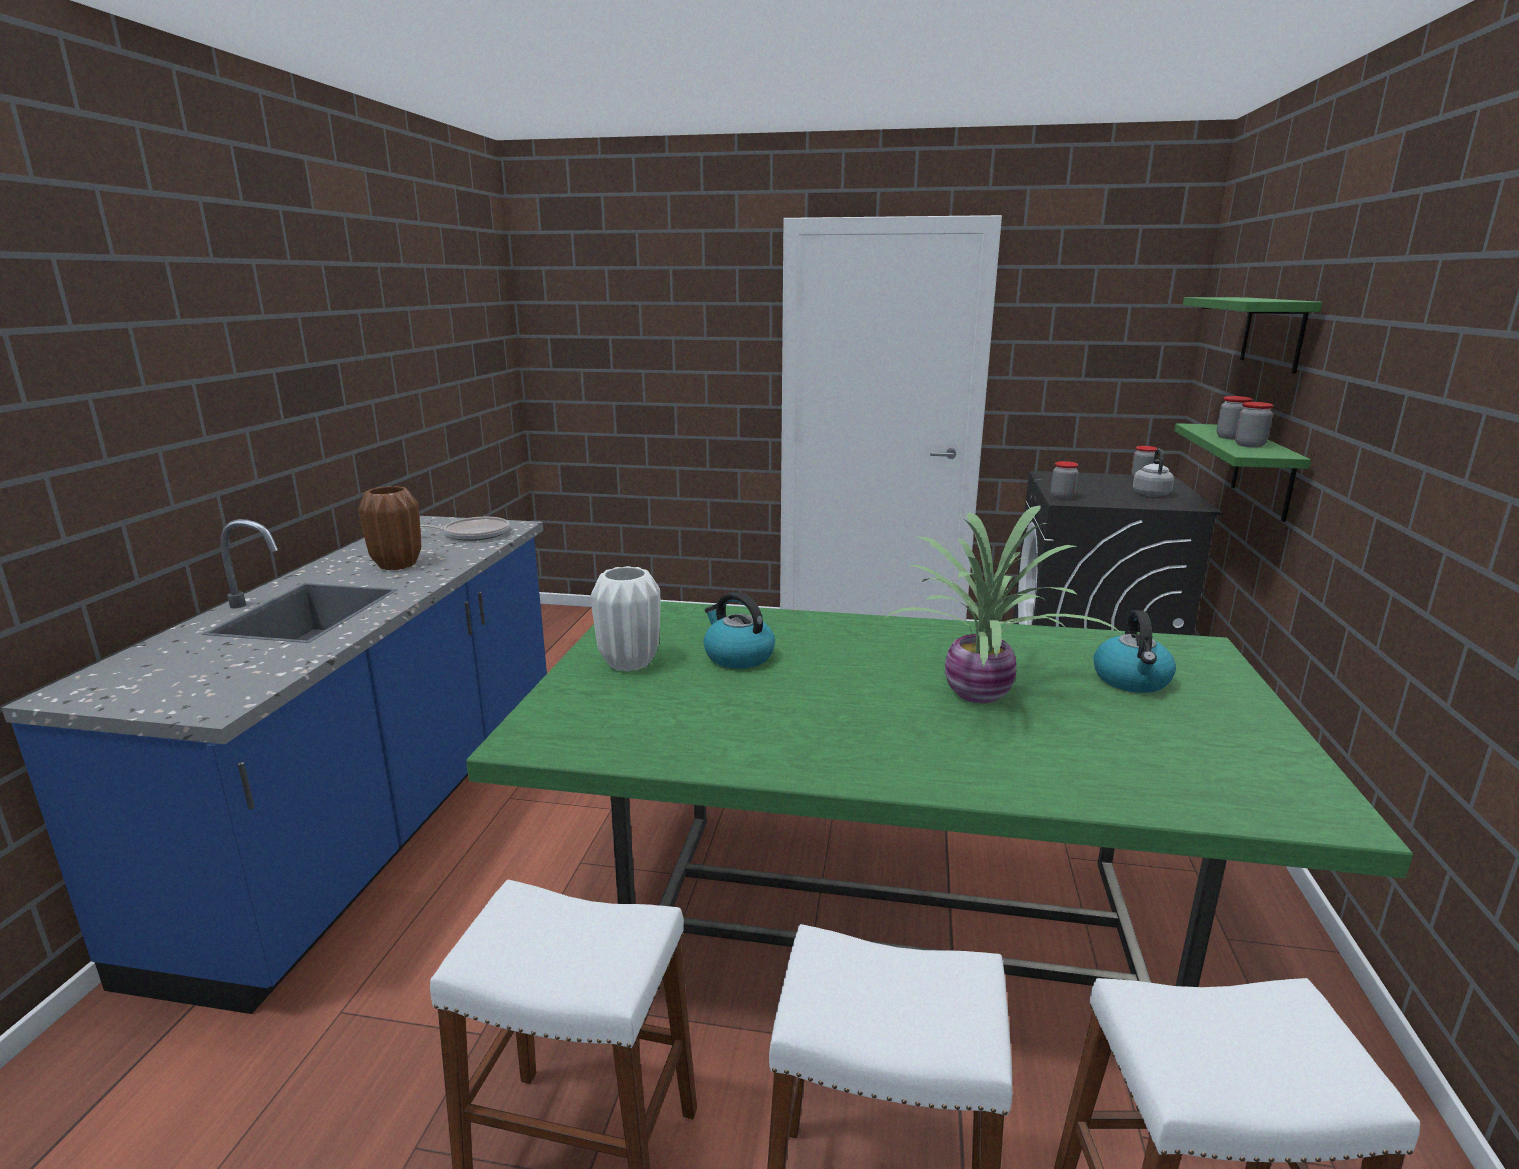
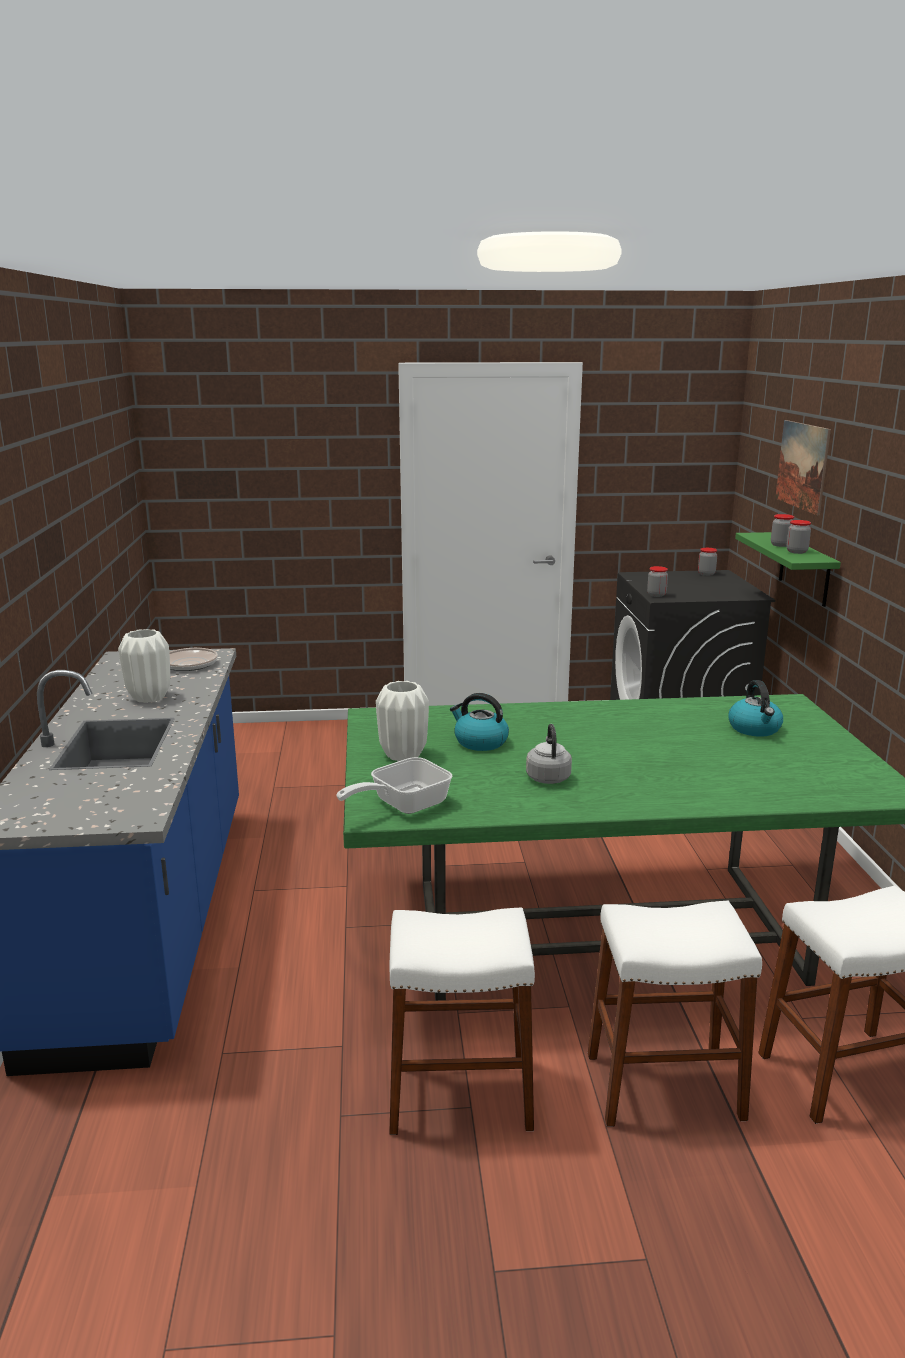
camera: 15 degrees left, 0 degrees up
brown vase [358,486,421,570] -> white vase [118,629,170,703]
potted plant [884,505,1121,703] -> none
grey kettle [1133,449,1174,497] -> grey kettle moved to [526,724,572,784]
green shelf [1183,297,1322,373] -> picture [775,420,831,515]
none -> frying pan [337,757,453,814]

